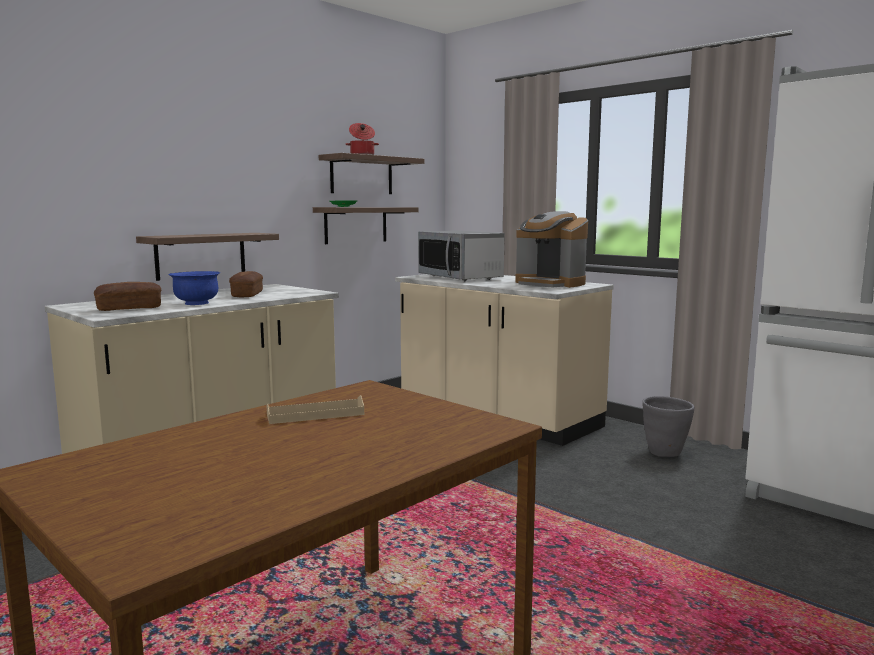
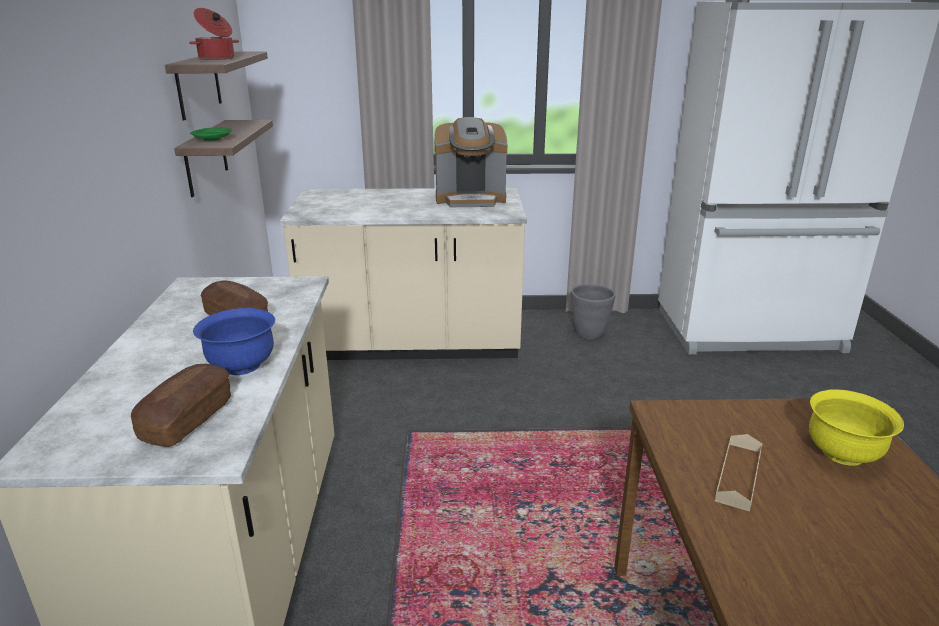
camera: 45 degrees left, 15 degrees up
shelf [136,233,279,281] -> none
microwave [418,230,505,281] -> none
none -> yellow bowl [809,389,904,465]

